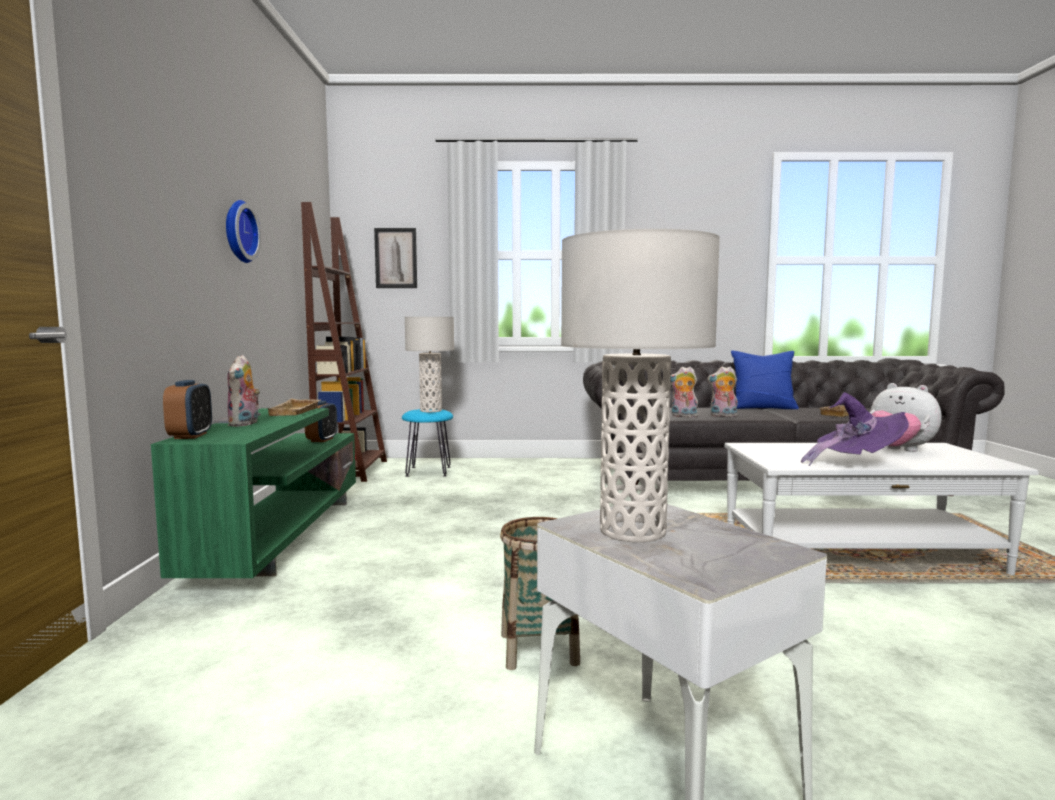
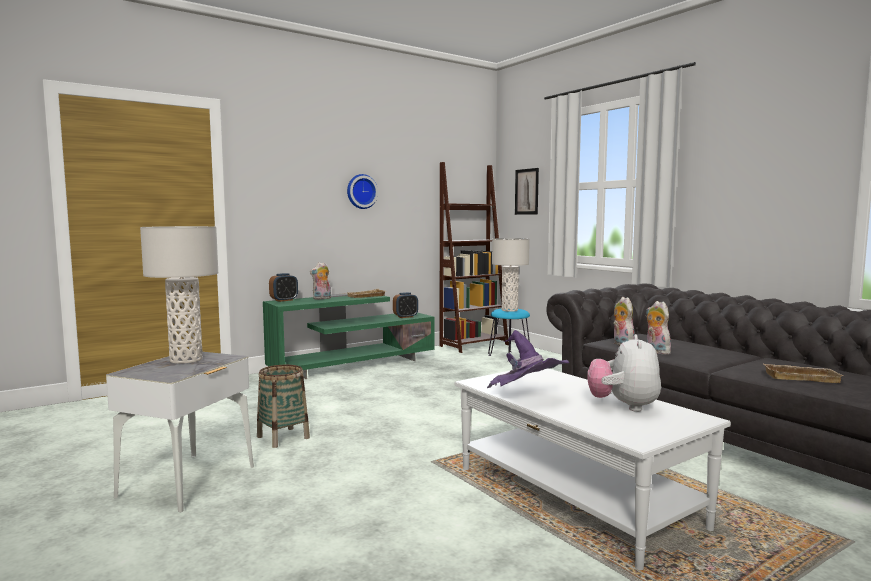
camera: 55 degrees right, 0 degrees up
blue pillow [731,351,799,409] -> none

